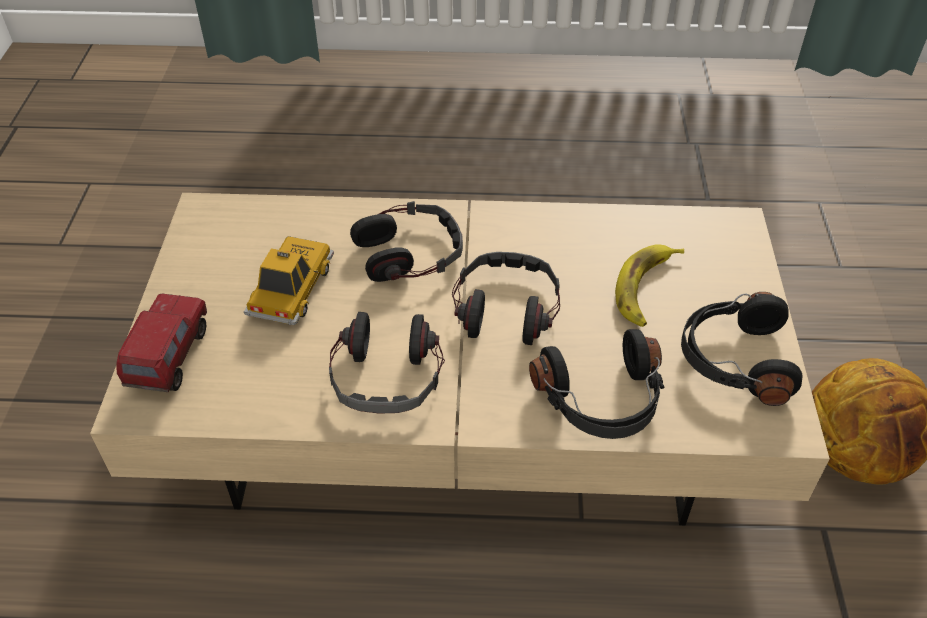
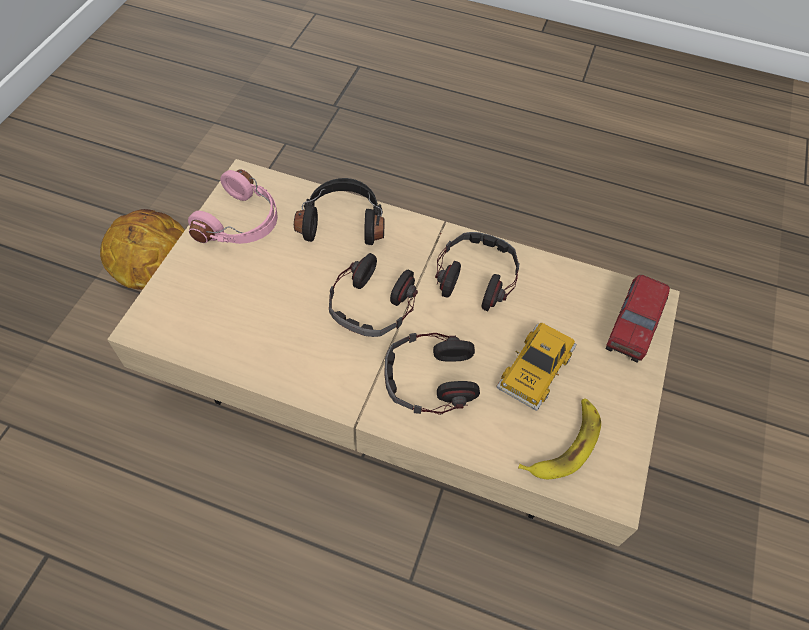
camera: 165 degrees left, 10 degrees up
banana [615,244,684,327] -> banana moved to [518,398,601,479]
black headphones [681,292,803,406] -> pink headphones [188,169,278,244]

